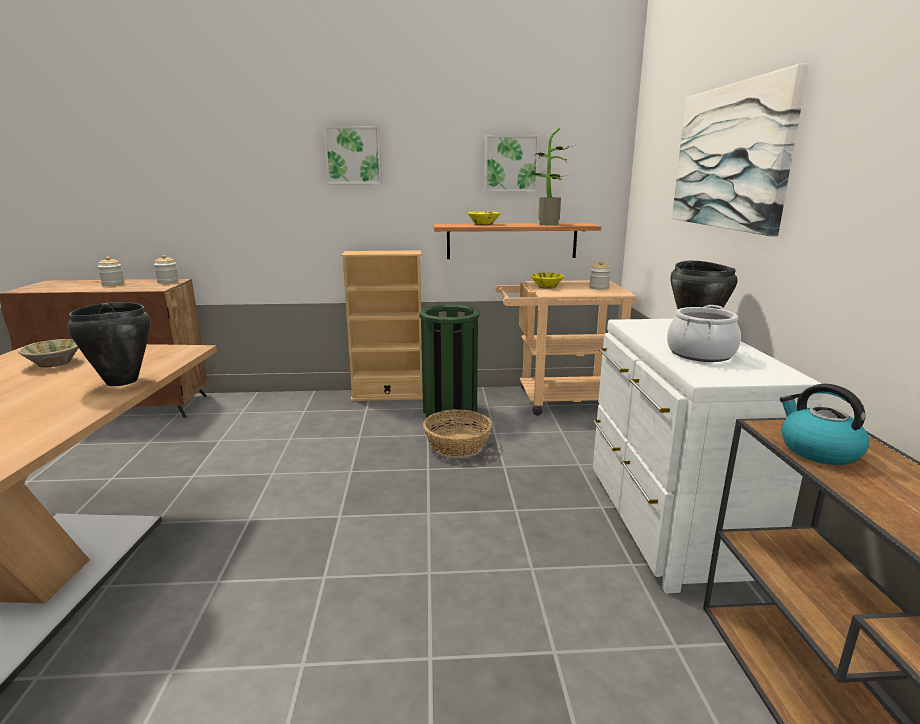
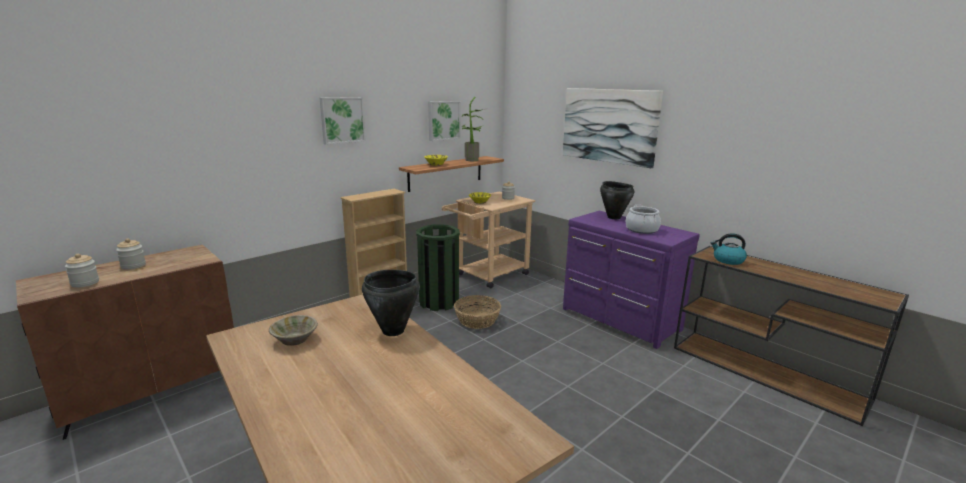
camera: 40 degrees left, 0 degrees up
jar [154,255,179,283] -> jar moved to [65,254,99,288]
white dresser [593,319,823,593] -> purple dresser [563,211,700,349]

